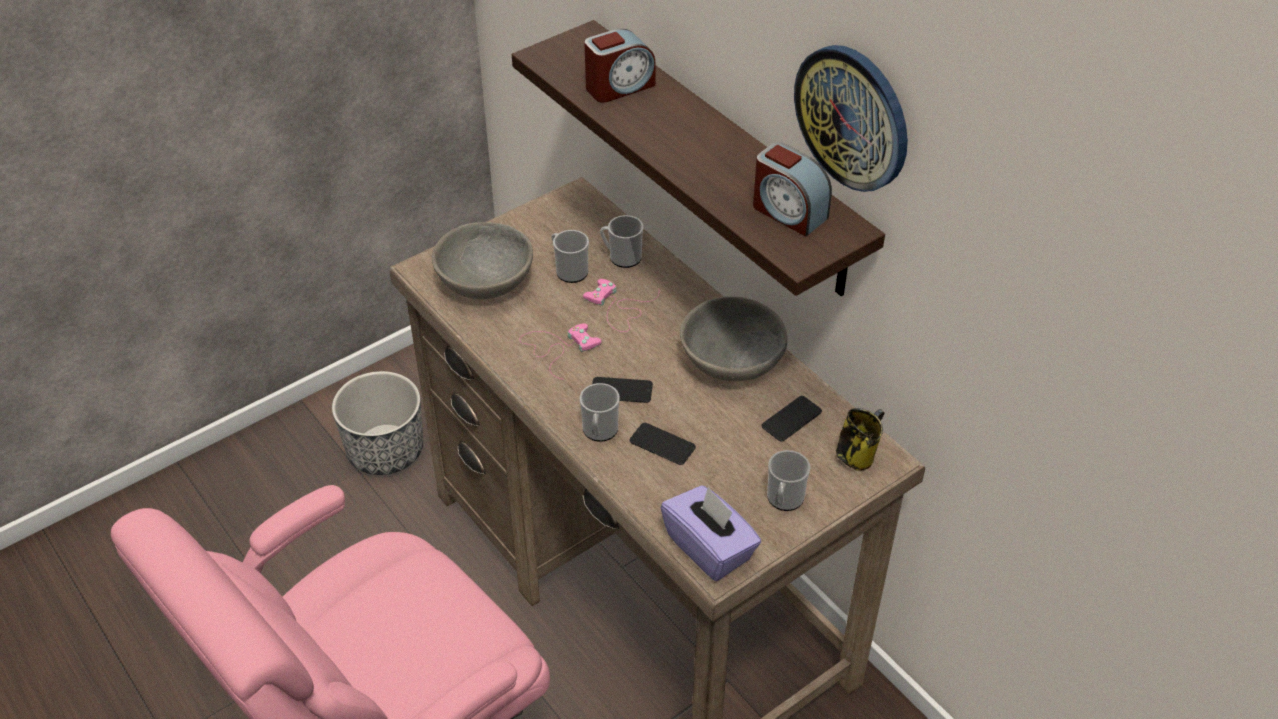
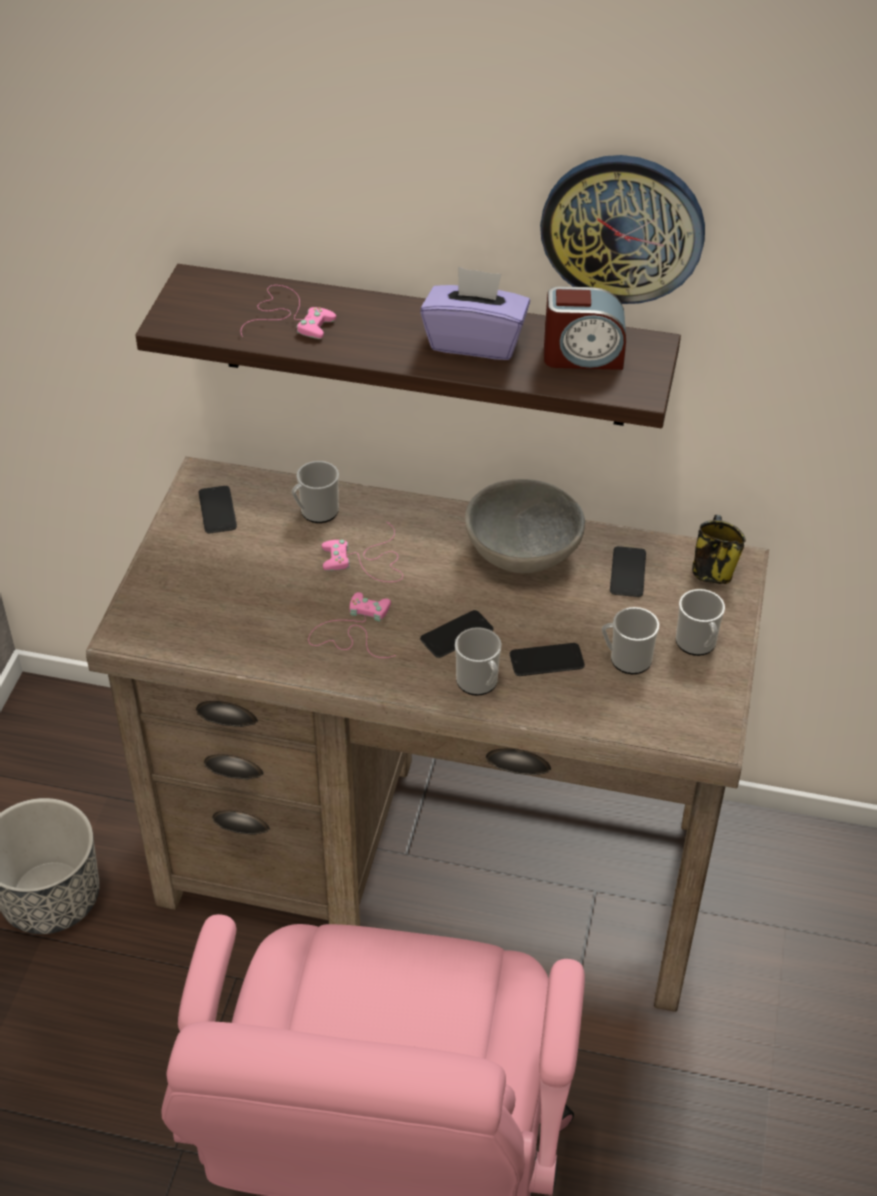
camera: 40 degrees left, 0 degrees up
grey bowl [432,222,533,299] -> none
mug [551,230,589,283] -> mug moved to [602,607,659,674]
alarm clock [584,28,656,103] -> pink game controller [241,285,336,339]
purple tissue box [660,485,761,581] -> purple tissue box moved to [420,267,530,360]
none -> phone [199,486,237,533]

